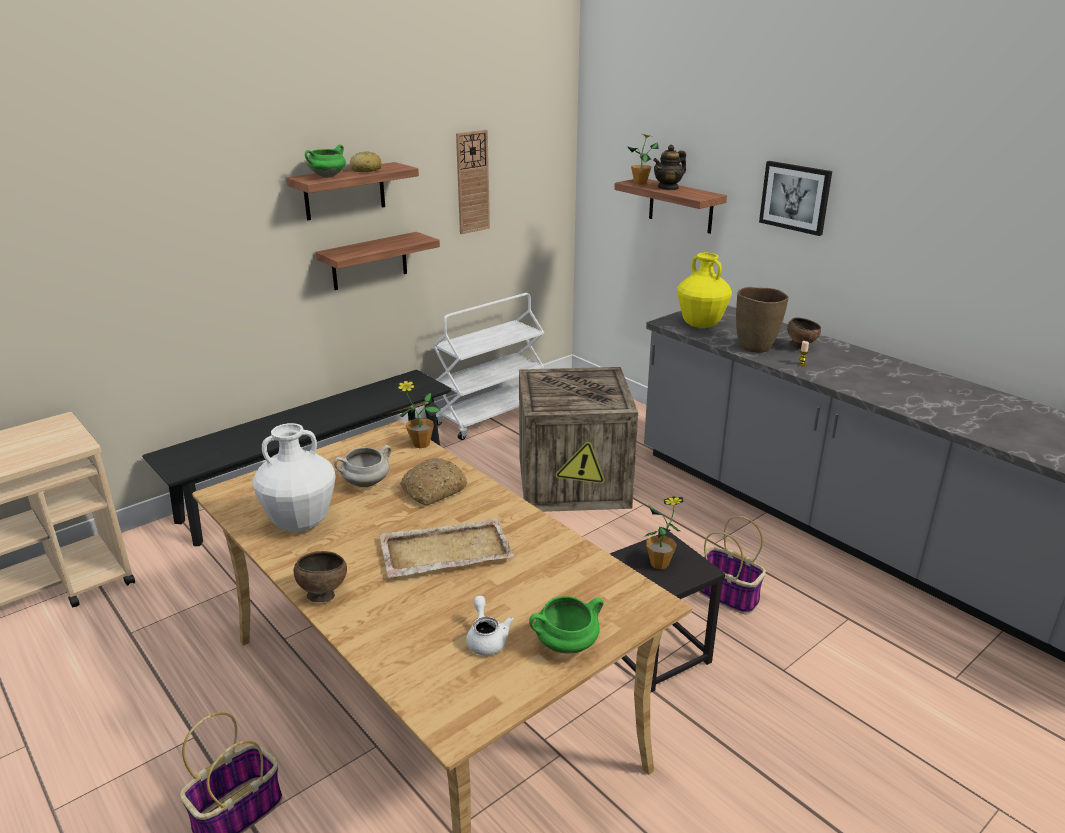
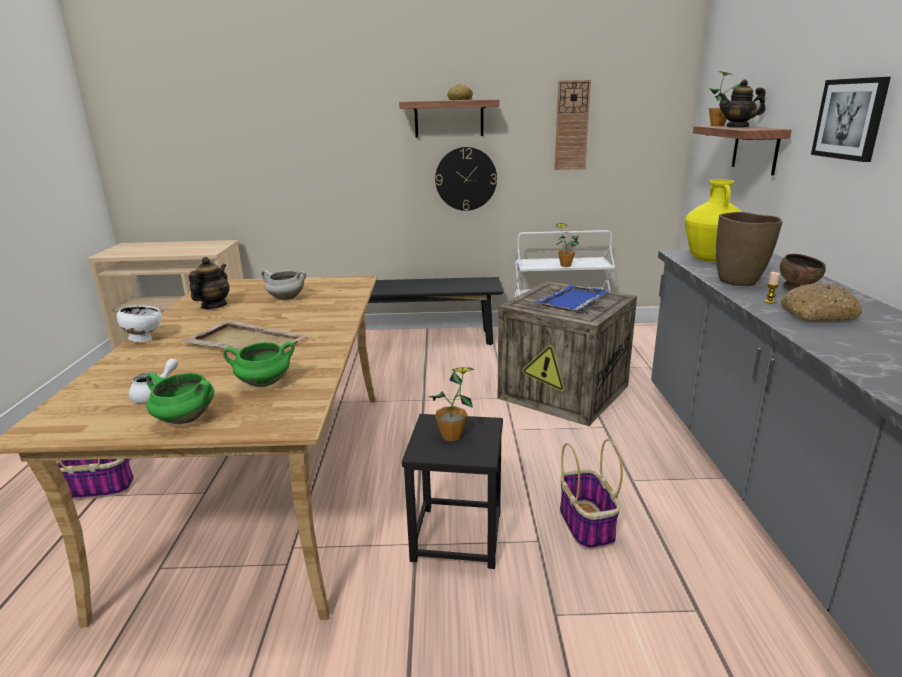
camera: 40 degrees right, 5 degrees down
white vase [252,423,336,532] -> teapot [189,257,229,309]
brown bowl [294,551,347,602] -> white bowl [117,305,162,342]
green cooking pot [305,145,346,178] -> green cooking pot moved to [223,342,295,387]
shelf [315,232,440,290] -> wall clock [435,147,497,211]
potted plant [396,380,440,448] -> potted plant moved to [556,223,579,267]
bread [400,458,467,505] -> bread moved to [781,283,862,321]
none -> blue tray [535,285,611,311]

